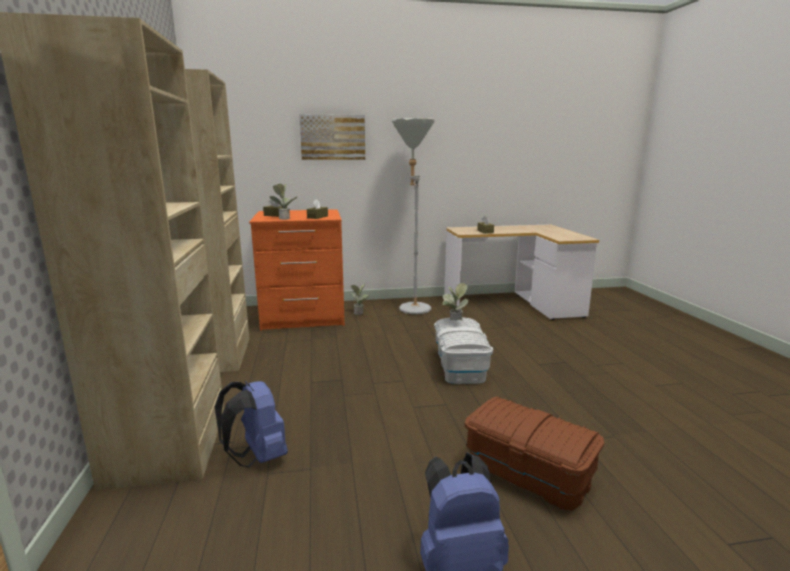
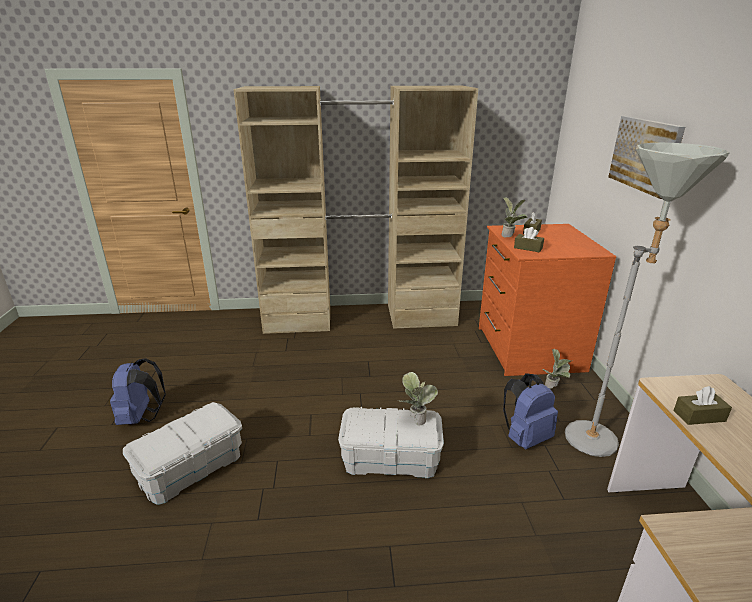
camera: 95 degrees right, 10 degrees up
blue backpack [215,381,288,467] -> blue backpack moved to [503,373,558,449]
brown storage box [465,397,604,511] -> white storage box [123,402,242,505]

